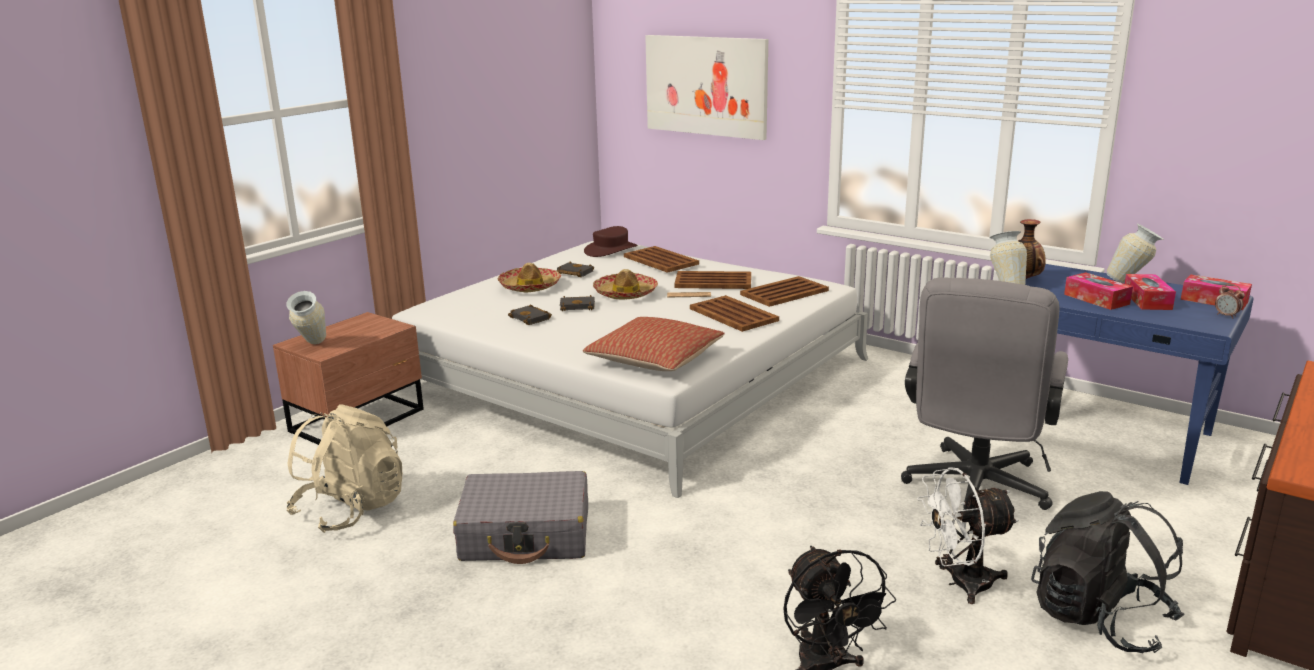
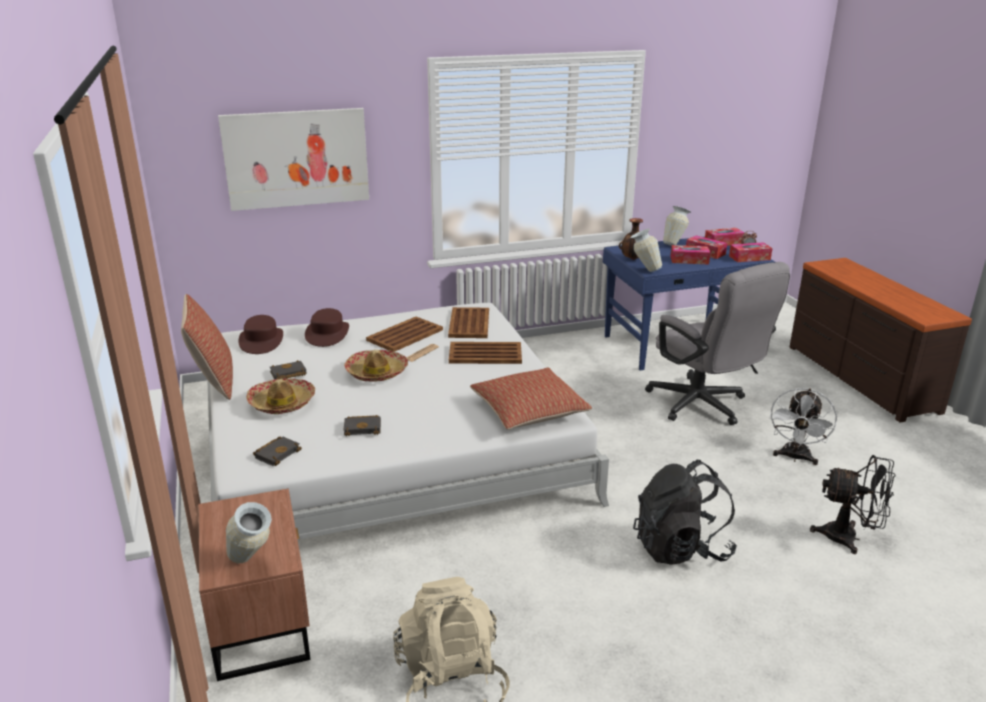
camera: 55 degrees left, 5 degrees up
grey suitcase [453,471,588,564] -> none
black book [560,295,595,311] -> black book moved to [253,436,302,466]
brown tray [624,246,699,273] -> brown hat [305,308,349,347]
black backpack [1031,491,1184,653] -> black backpack moved to [633,460,737,565]
none -> pillow [181,294,233,400]
none -> tissue box [729,242,772,262]

